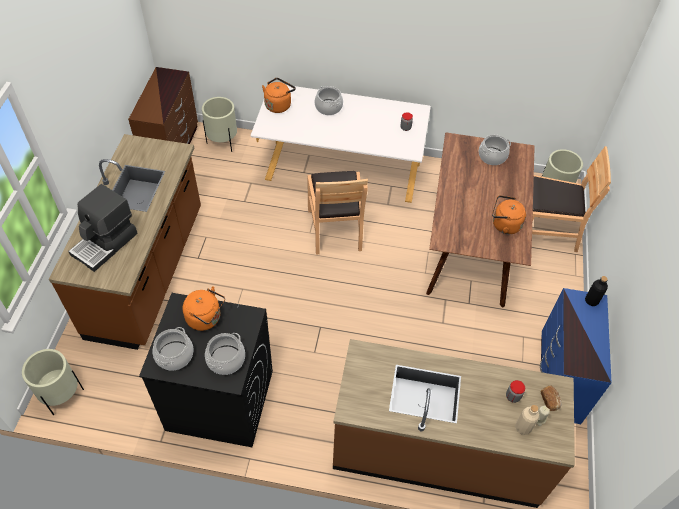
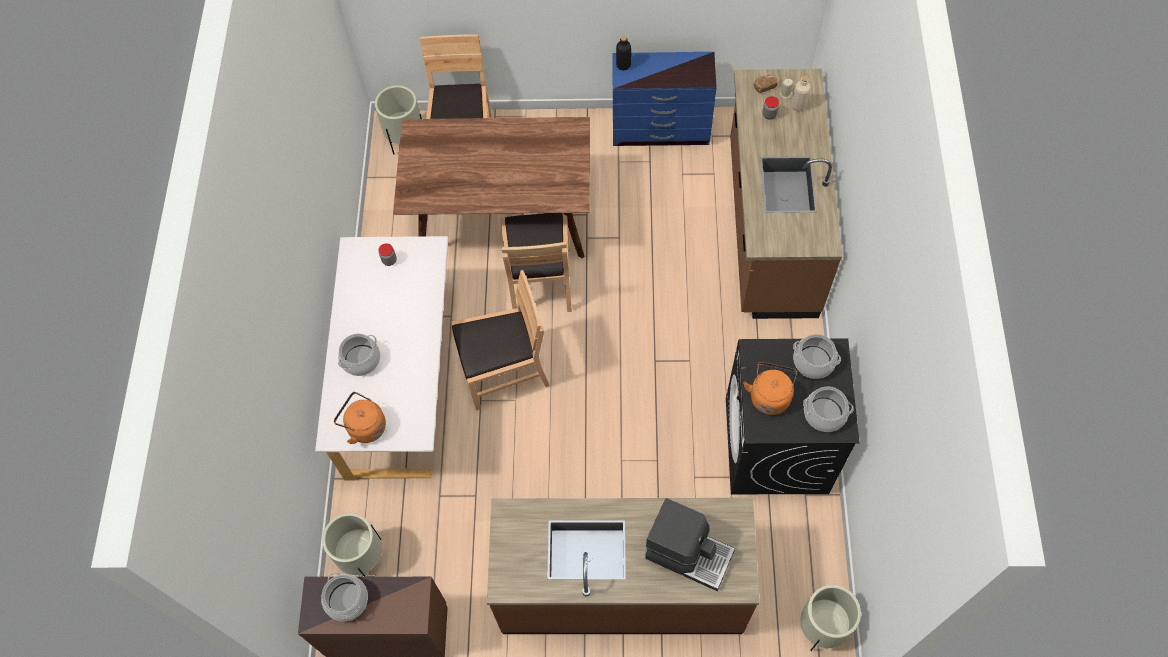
camera: 95 degrees left, 10 degrees up
cooking pot [479,134,511,165] -> cooking pot moved to [321,572,368,621]
orange kettle [492,195,526,234] -> none
none -> brown chair [500,213,572,312]

